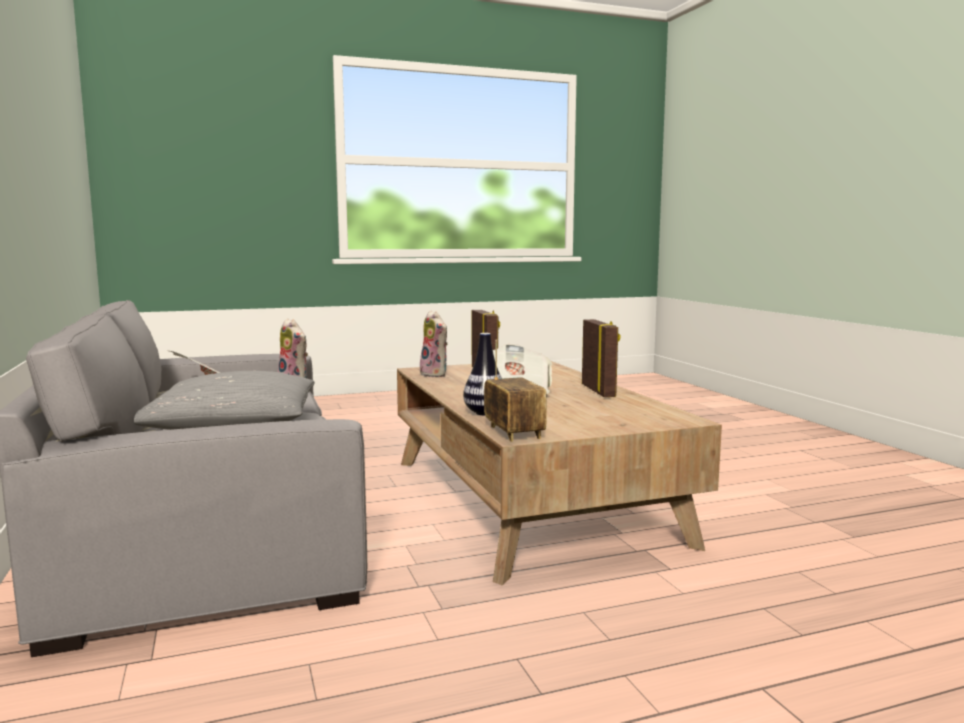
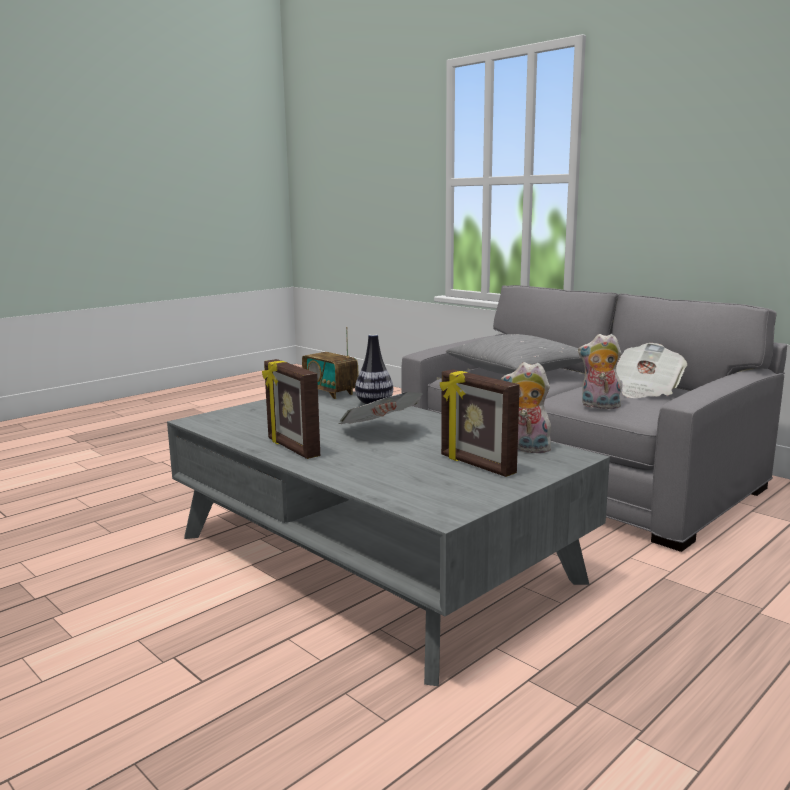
camera: 155 degrees right, 5 degrees up
brown coffee table [397,361,722,585] -> grey coffee table [167,389,610,686]

